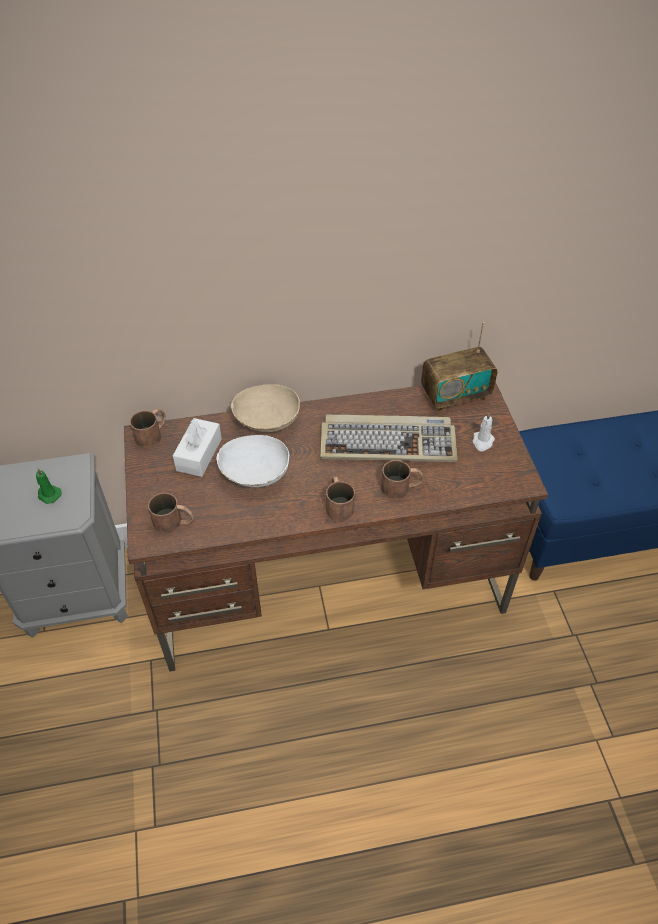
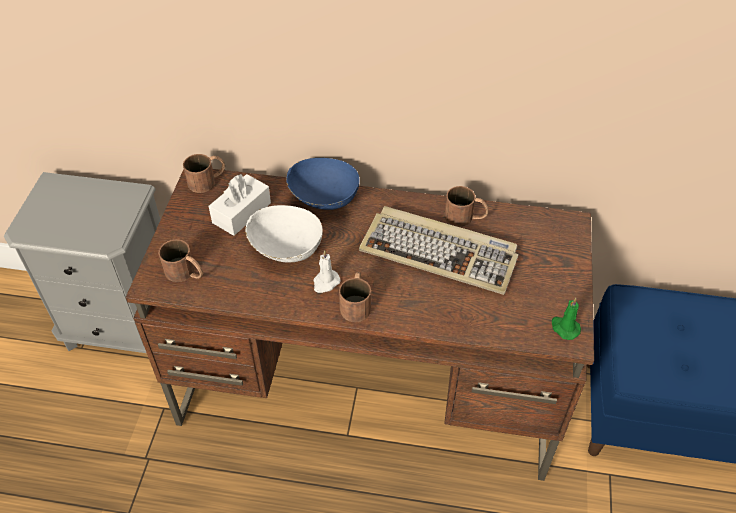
camera: 20 degrees right, 0 degrees up
green candle [36,469,62,504] -> green candle moved to [552,298,581,340]
beige bowl [231,384,300,432] -> blue bowl [286,158,360,210]
brown mug [381,460,424,499] -> brown mug moved to [444,186,489,226]
radio [421,322,497,412] -> none
white candle [473,412,495,451] -> white candle moved to [313,250,341,293]

